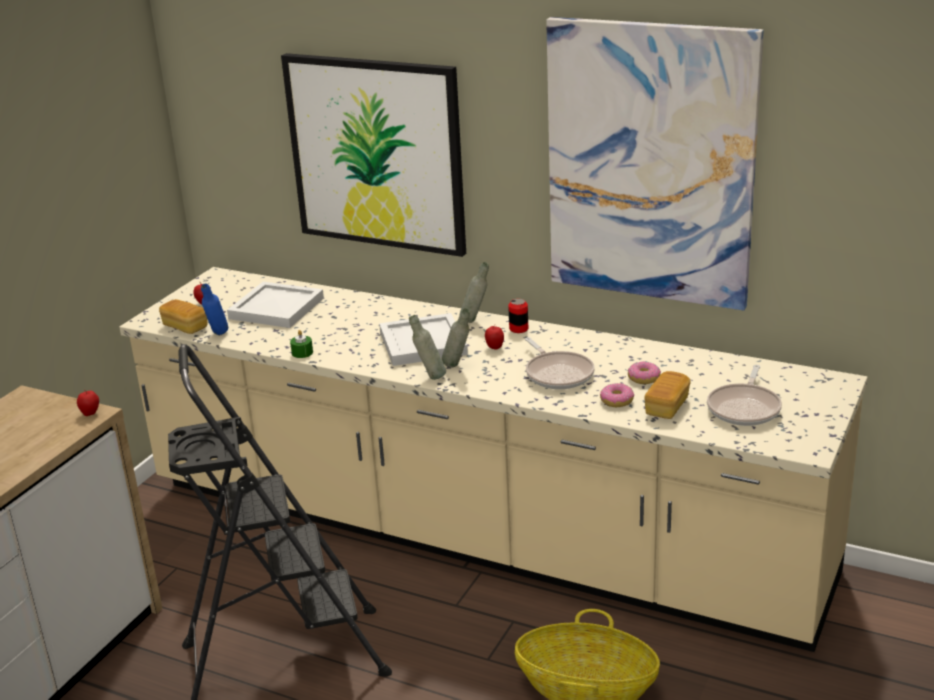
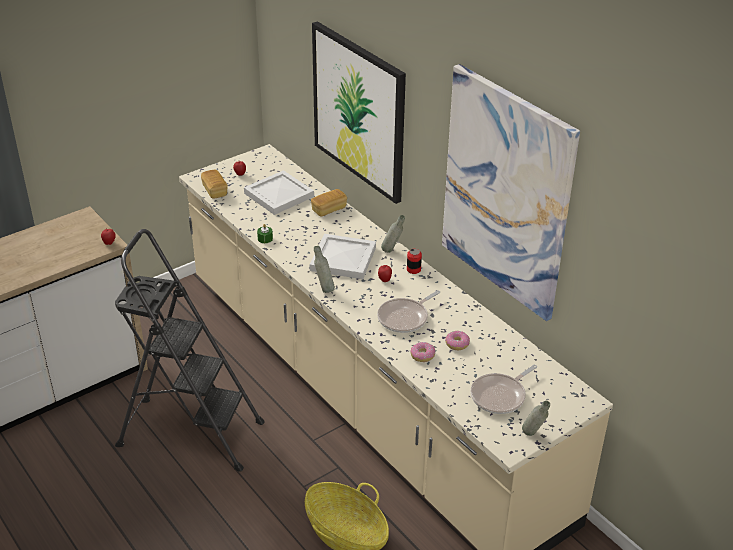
camera: 25 degrees right, 10 degrees up
blue bottle [201,283,228,335] -> none
grey bottle [442,308,470,367] -> grey bottle moved to [522,401,550,436]
frying pan [525,337,595,389] -> frying pan turned 45 degrees clockwise [377,290,440,333]
bread [644,371,691,419] -> bread moved to [311,189,347,217]

